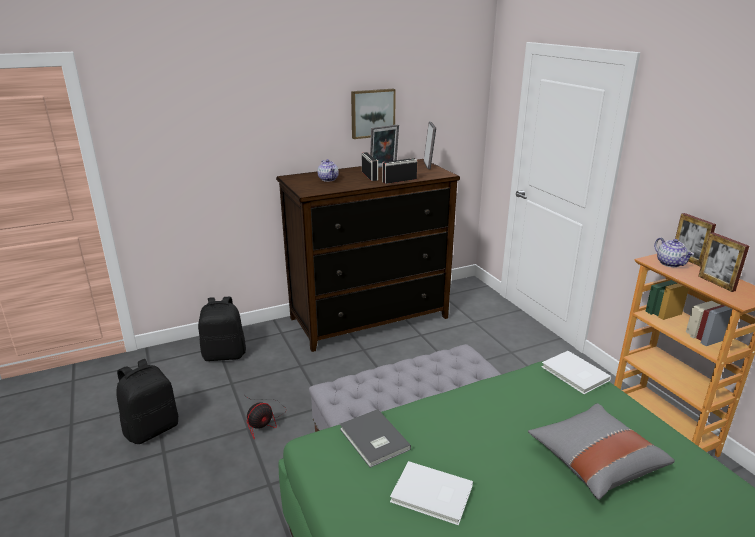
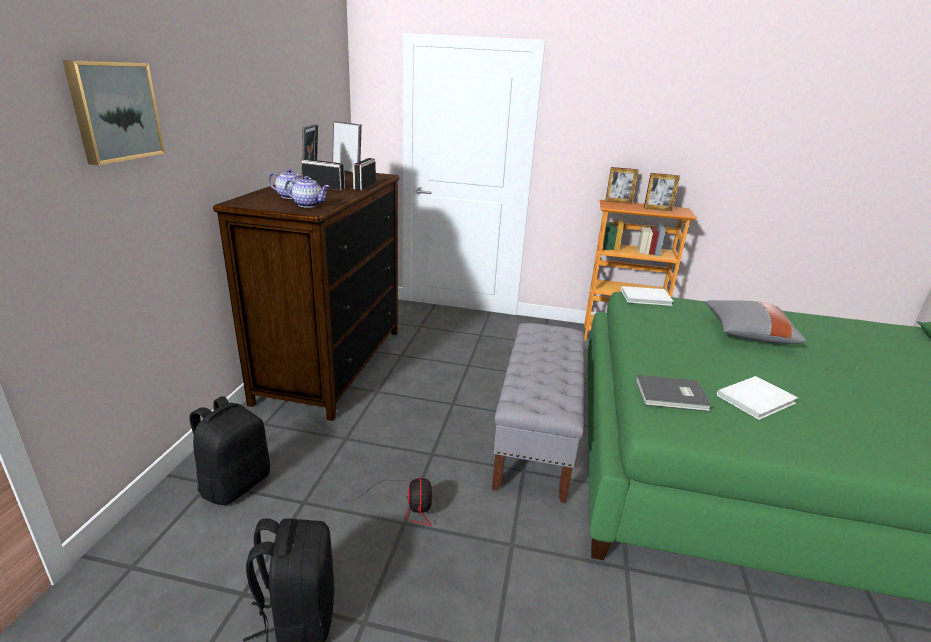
camera: 55 degrees left, 0 degrees up
picture [351,89,396,139] -> picture moved to [63,60,165,165]
teapot [654,238,694,267] -> teapot moved to [285,176,330,208]

